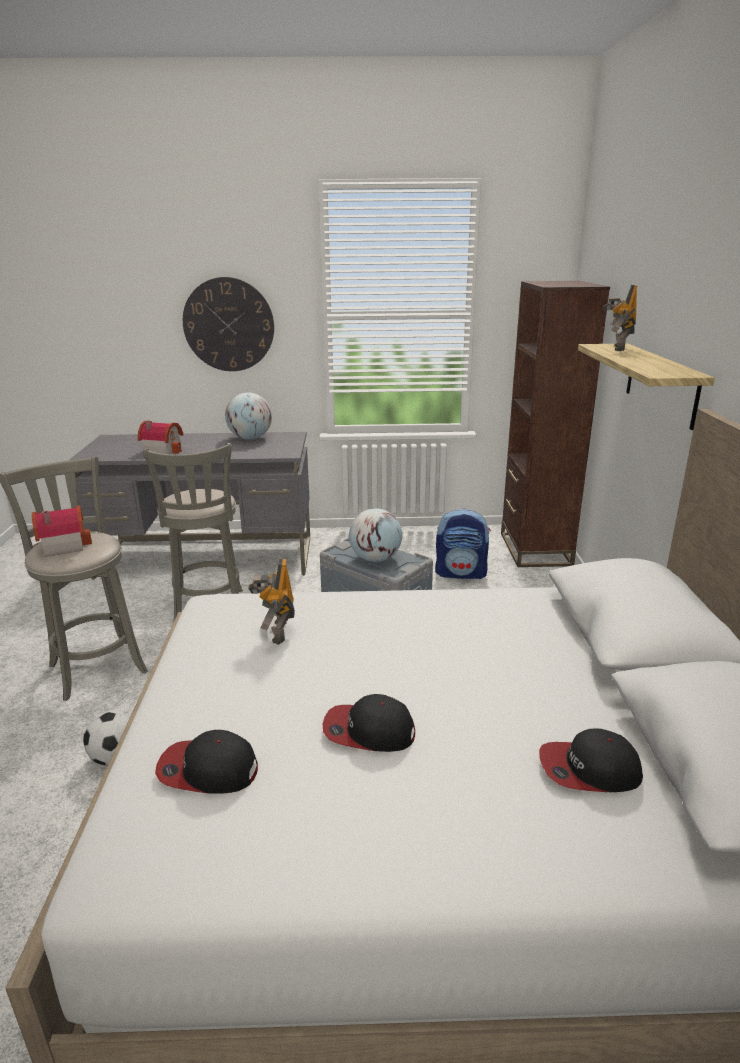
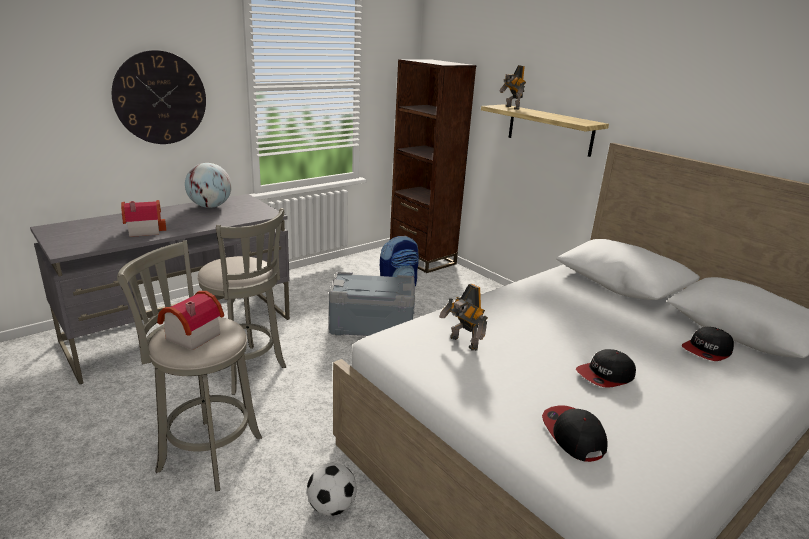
camera: 40 degrees left, 0 degrees up
cap [155,730,258,794] -> cap turned 105 degrees clockwise [542,406,608,462]
globe [349,508,402,562] -> none

